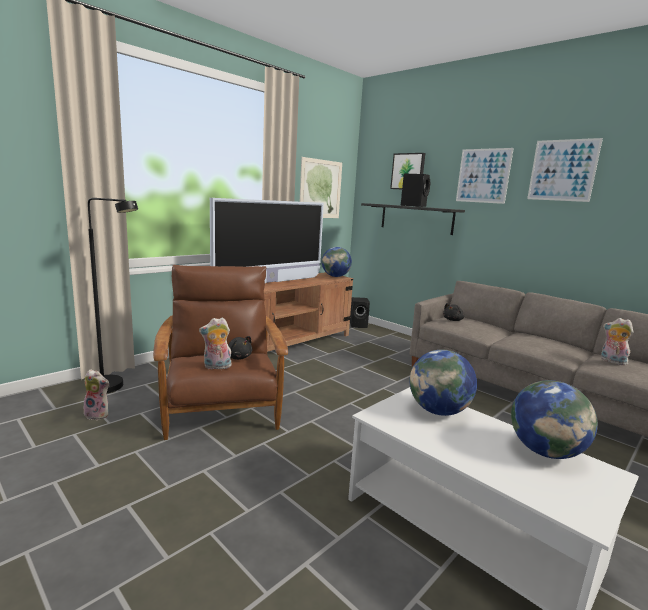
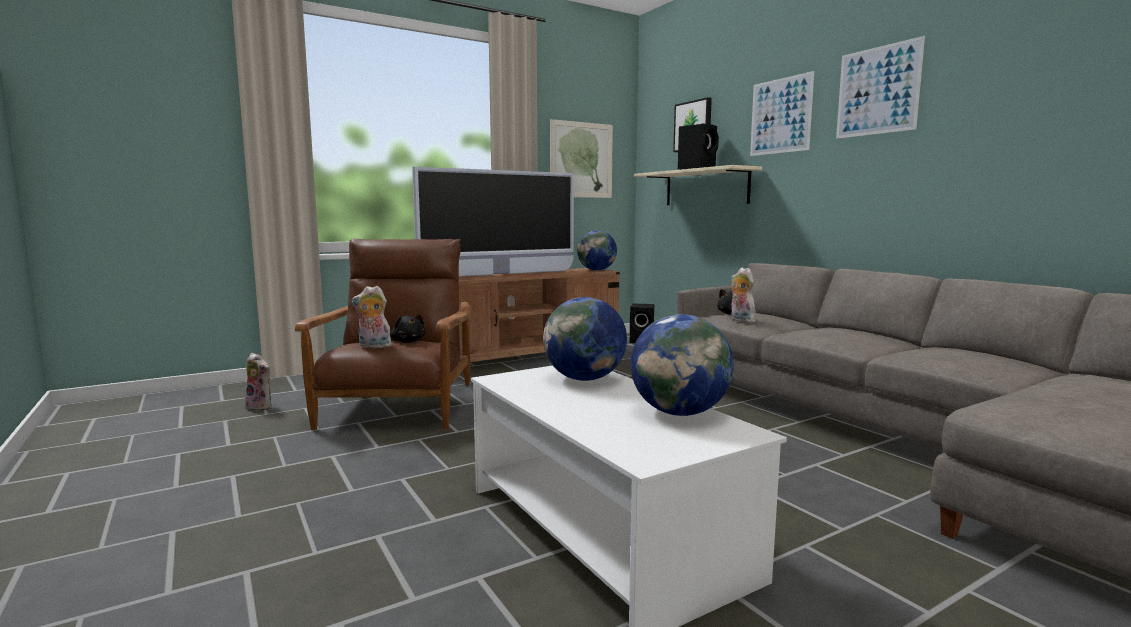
camera: 15 degrees right, 5 degrees down
black floor lamp [88,198,138,393] -> none
black shelf [361,203,465,235] -> beige shelf [634,165,762,205]
plush toy [601,318,634,366] -> plush toy moved to [730,268,756,323]

